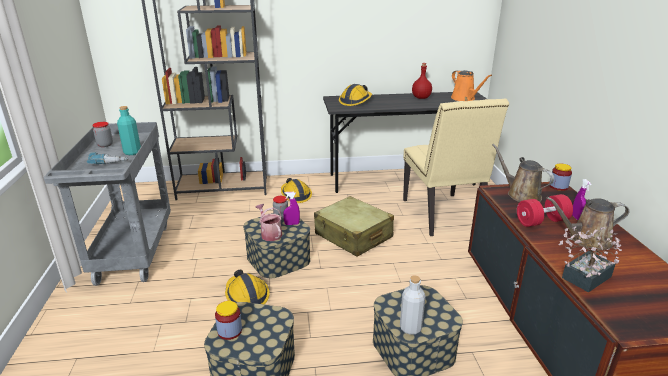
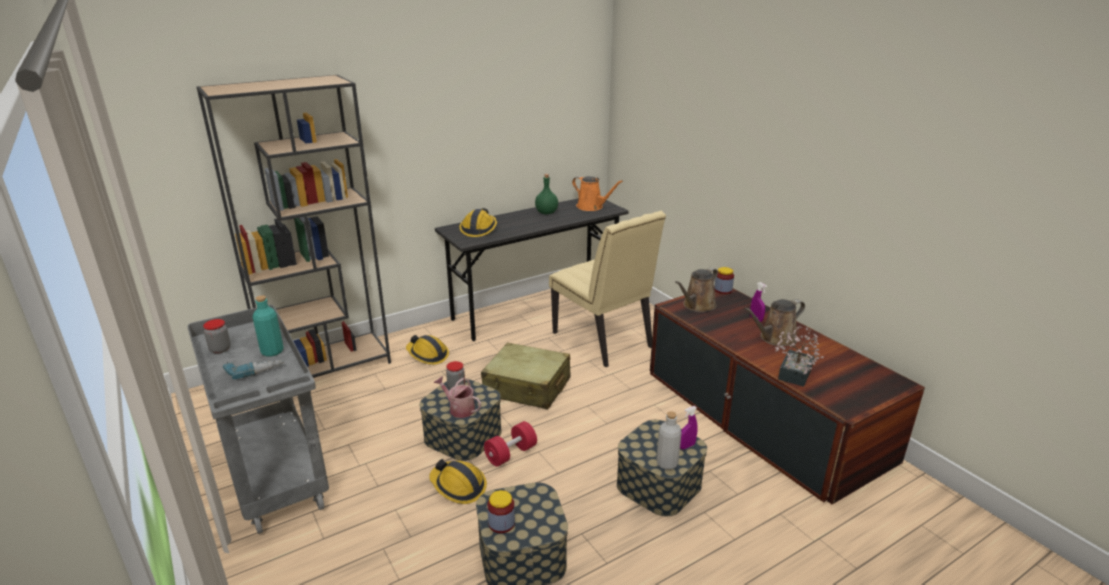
camera: 25 degrees left, 0 degrees up
purple spray bottle [283,192,300,225] -> purple spray bottle moved to [680,406,697,449]
red bottle [412,63,432,99] -> green bottle [535,174,558,214]
brown watering can [492,144,554,202] -> brown watering can turned 75 degrees counterclockwise [675,268,718,312]
red dumbbell [517,194,573,227] -> red dumbbell moved to [484,421,537,467]

